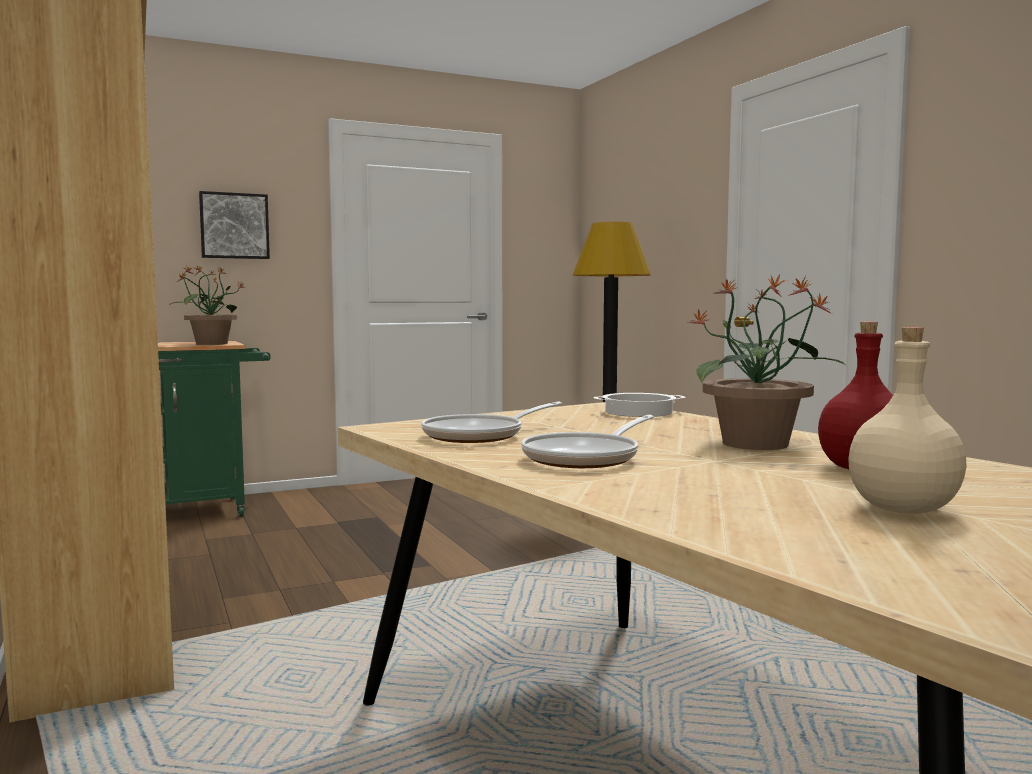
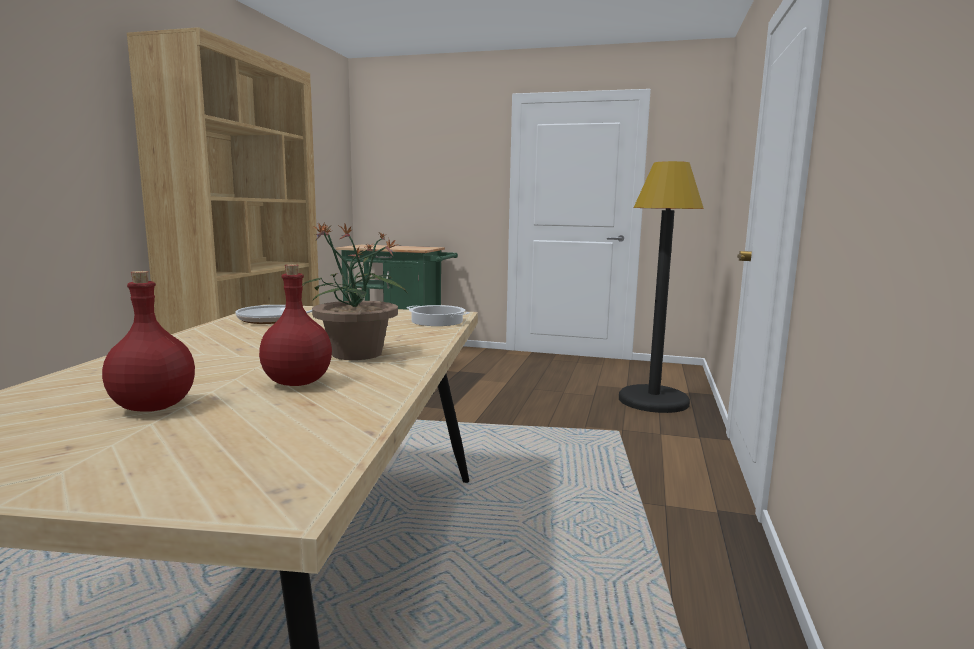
camera: 40 degrees right, 5 degrees up
potted plant [169,265,244,345] -> none
picture [199,191,270,259] -> none
frying pan [521,415,654,468] -> none
beige bottle [848,327,966,514] -> red bottle [102,271,195,412]

